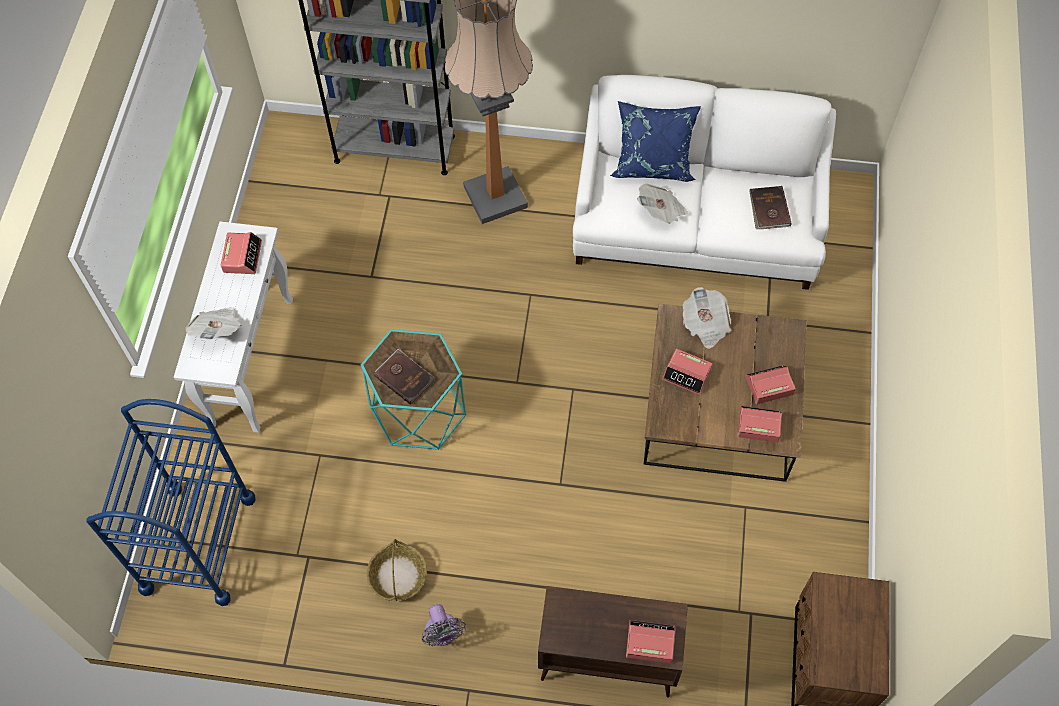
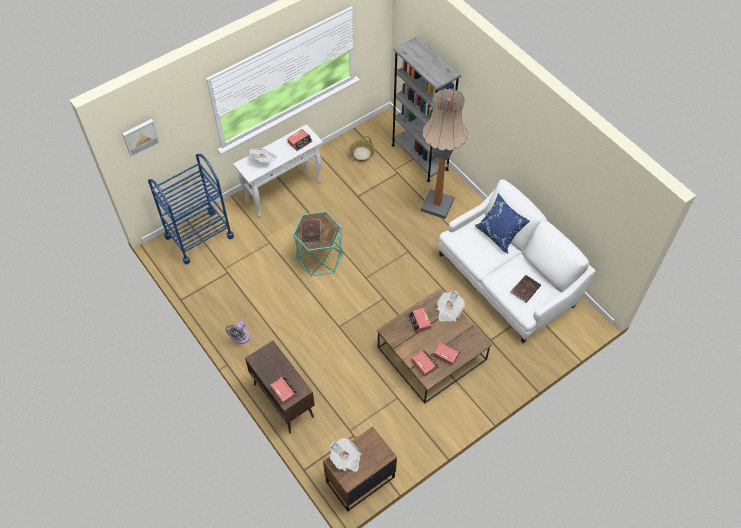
camera: 45 degrees right, 5 degrees down
basket [367,539,427,601] -> basket moved to [348,136,375,161]
newspaper [637,184,688,224] -> newspaper moved to [330,438,361,472]
none -> picture [122,119,160,157]

